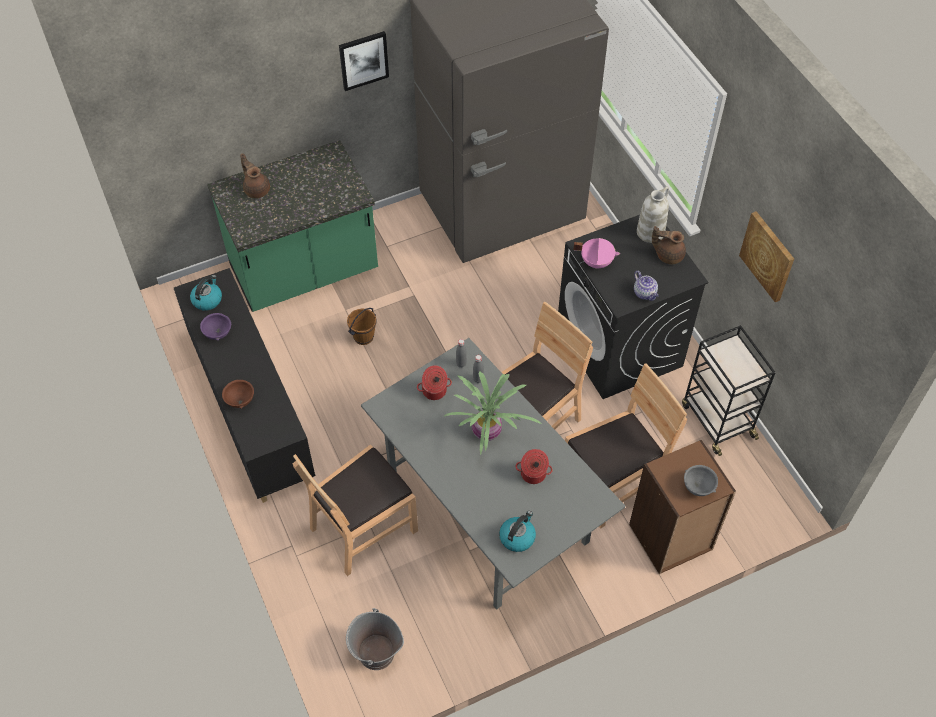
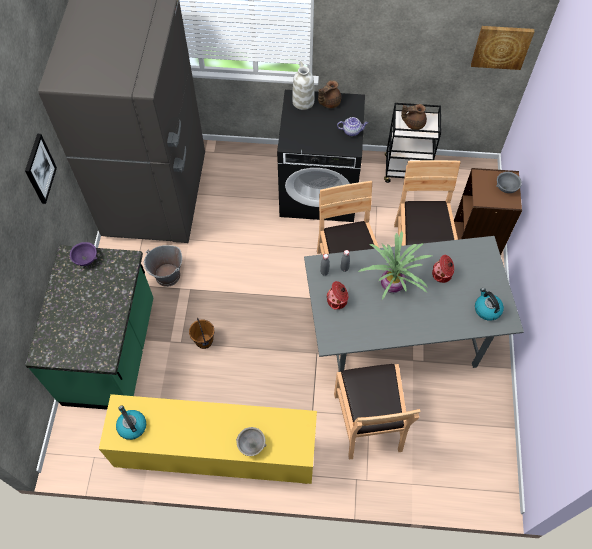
camera: 60 degrees left, 5 degrees up
black cabinet [174,268,315,503] -> yellow cabinet [99,394,317,484]
purple bowl [200,313,231,340] -> purple bowl moved to [70,242,97,266]
brown bowl [222,380,254,409] -> grey bowl [236,427,267,456]
brown teapot [240,153,270,198] -> brown teapot moved to [401,104,427,130]
grey bucket [346,608,404,670] -> grey bucket moved to [144,245,182,287]
pink cooking pot [573,238,620,269] -> none
picture [739,211,794,302] -> picture moved to [471,26,534,70]

